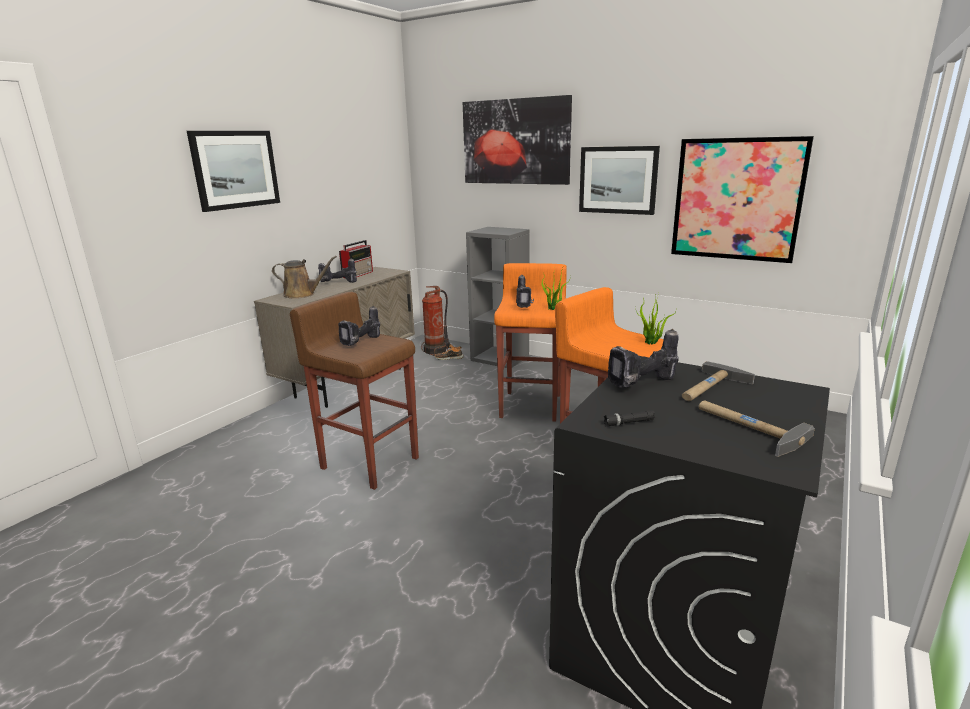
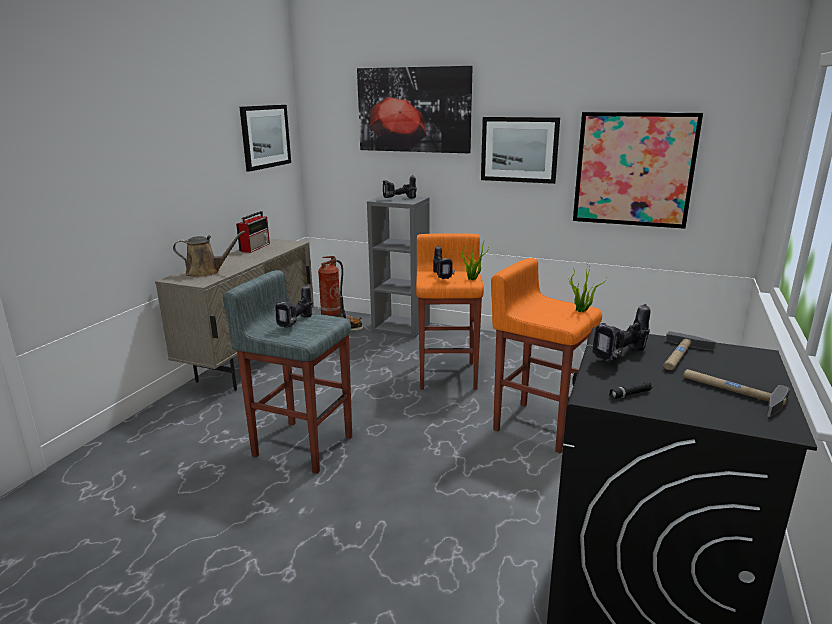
camera: 10 degrees left, 0 degrees up
picture [187,131,280,212] -> picture moved to [240,105,291,172]
brown stool [290,292,419,490] -> grey stool [223,270,352,474]
power drill [318,258,357,283] -> power drill moved to [383,175,417,199]

